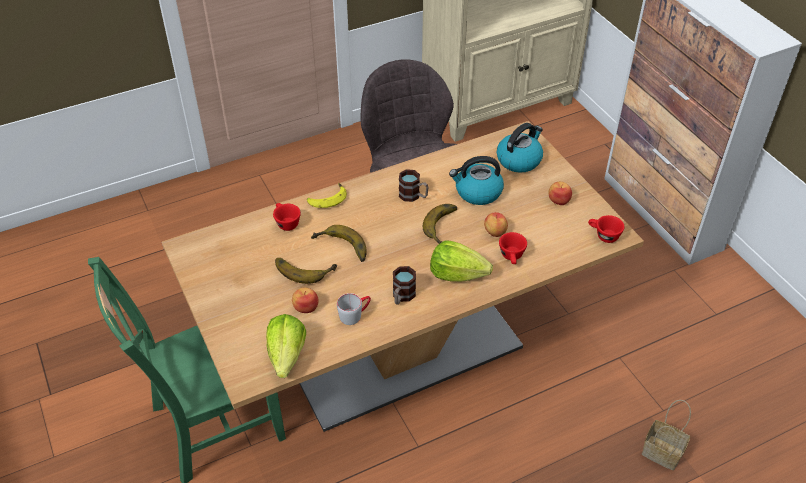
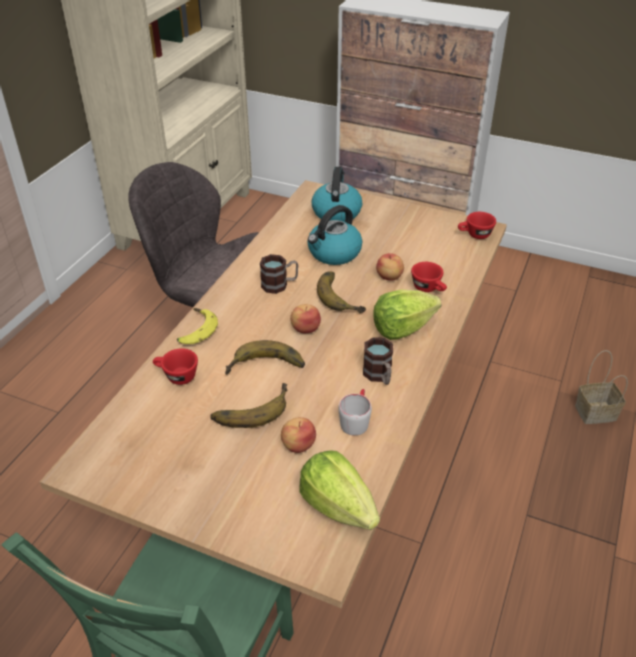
camera: 40 degrees left, 5 degrees down
apple [549,182,572,205] -> apple moved to [290,304,321,333]

